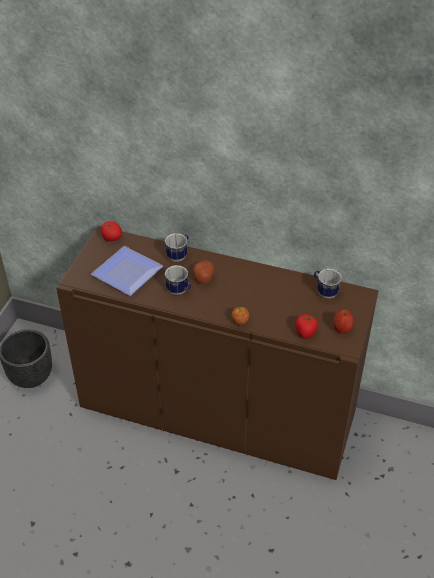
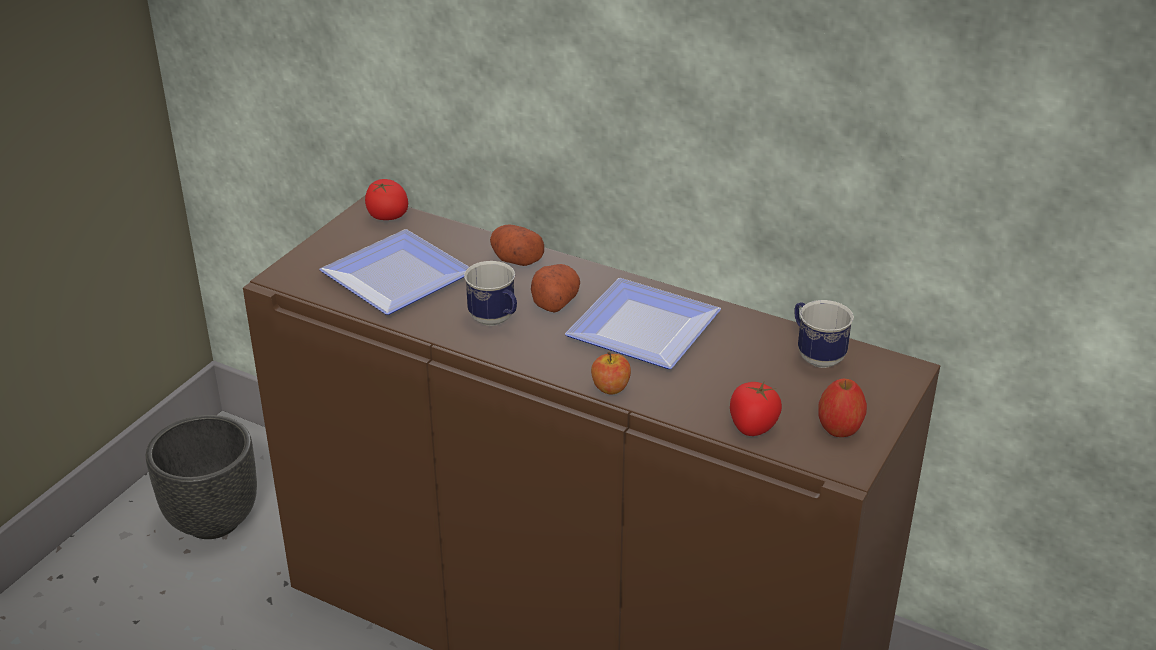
camera: 10 degrees right, 10 degrees down
mug [165,233,189,262] -> potato [490,225,544,266]
none -> plate [565,278,721,369]

